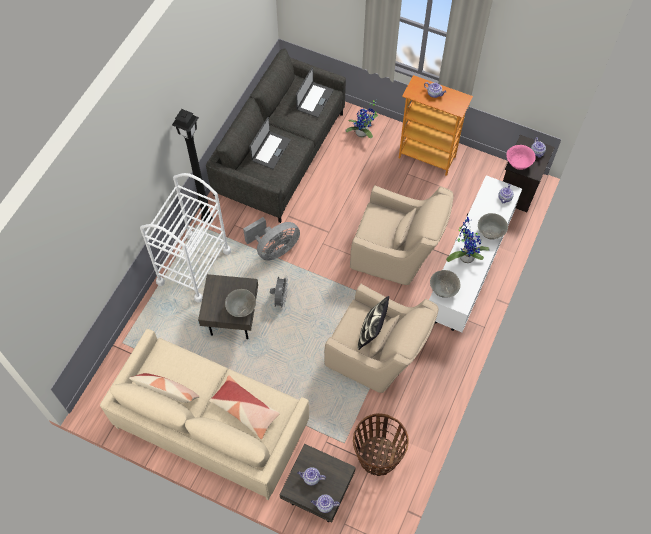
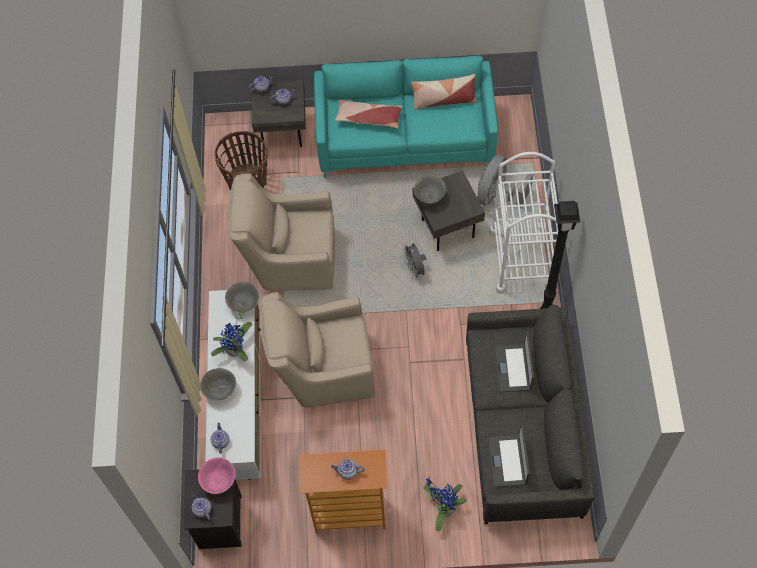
camera: 155 degrees right, 0 degrees up
beige sofa [100,329,309,500] -> turquoise sofa [314,56,498,178]
grey fan [243,217,300,261] -> grey fan moved to [477,155,533,208]
pillow [357,296,389,350] -> none

